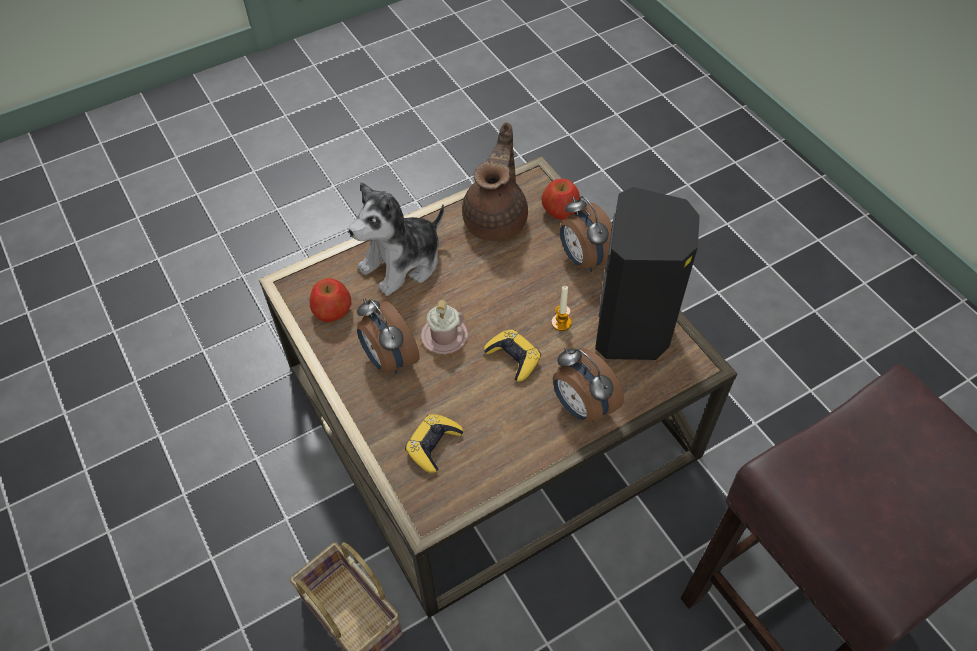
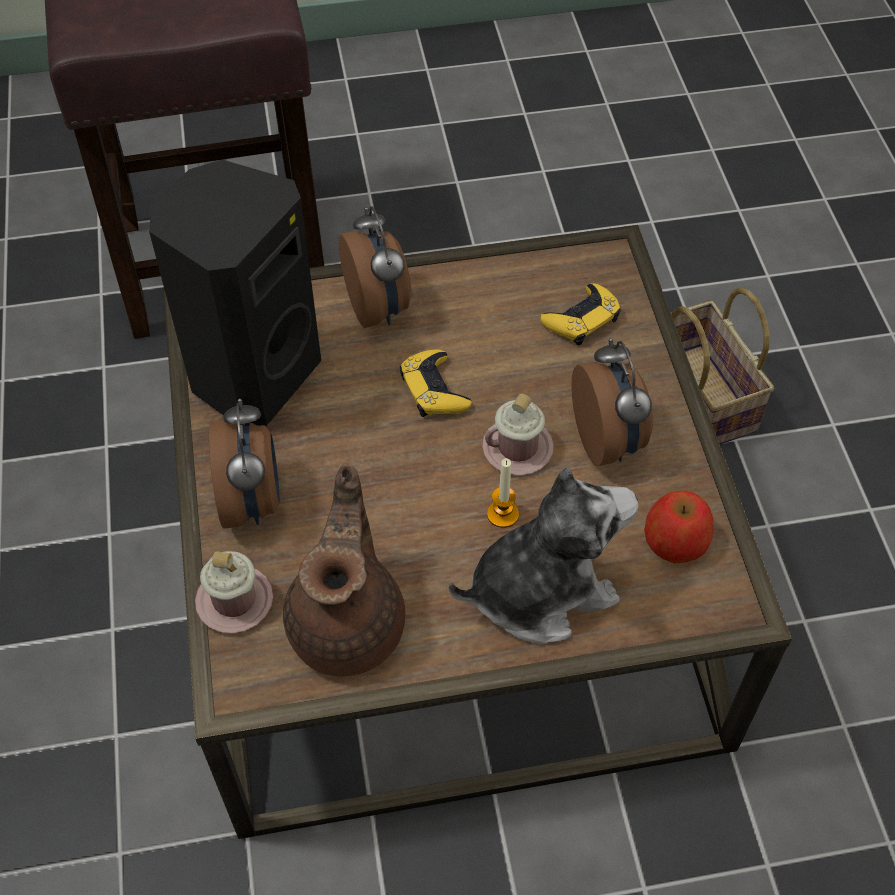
camera: 160 degrees left, 0 degrees up
brown teapot [462,122,528,241] -> brown teapot turned 150 degrees clockwise [283,464,405,676]
apple [542,179,580,220] -> pink mug [195,551,273,633]
candle [551,286,572,331] -> candle moved to [487,458,519,528]

